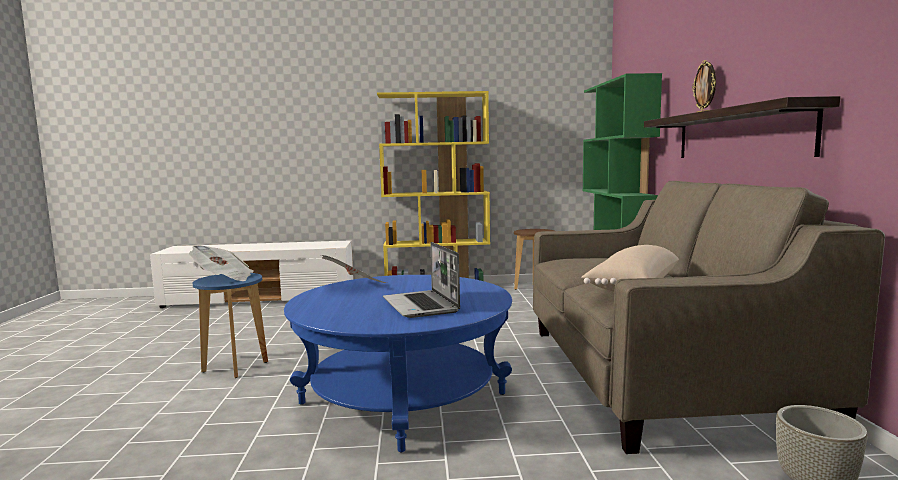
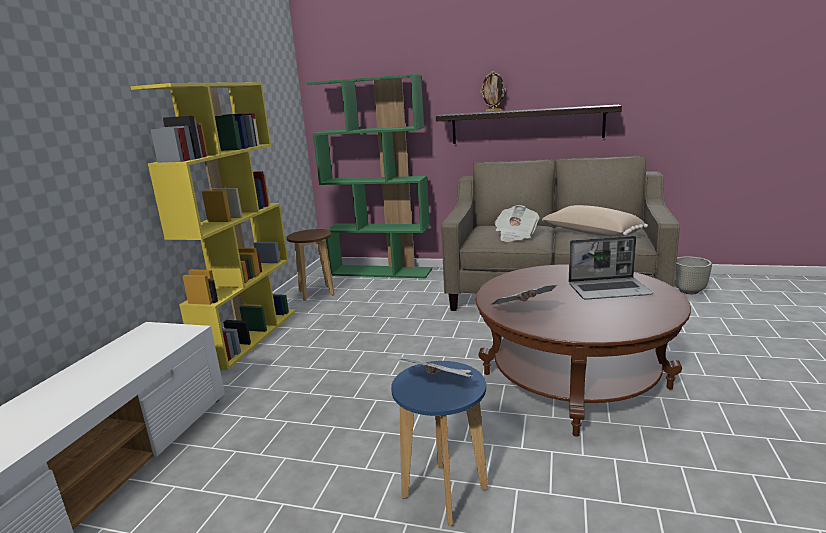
camera: 70 degrees left, 10 degrees up
blue coffee table [284,275,512,453] -> brown coffee table [476,264,691,437]
none -> newspaper [495,205,540,242]

